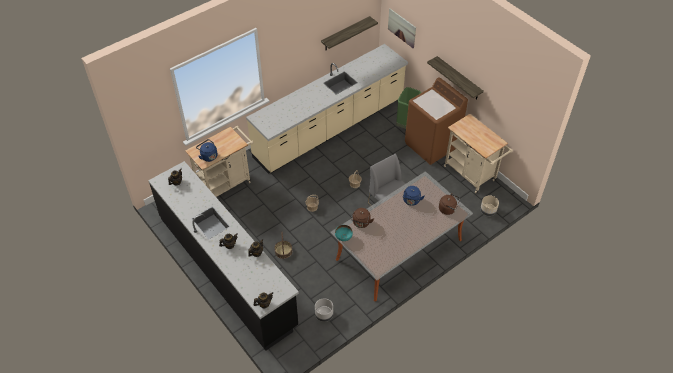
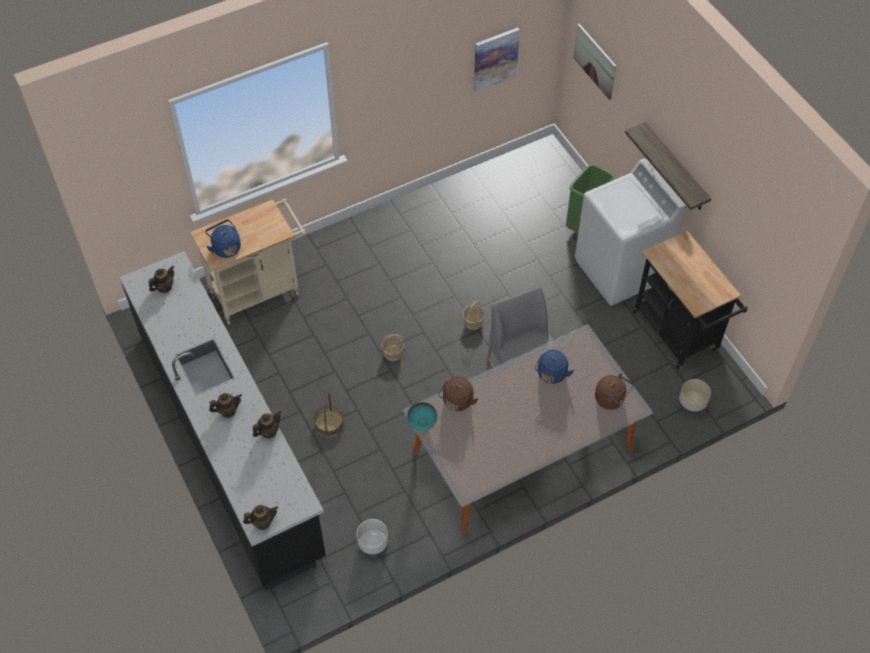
camera: 10 degrees right, 5 degrees up
beige counter [246,44,408,174] -> none
shelf [321,16,378,50] -> picture [474,28,520,93]
brown washing machine [405,77,468,165] -> white washing machine [575,158,686,306]
beige cart [444,114,513,193] -> black cart [633,231,748,369]

